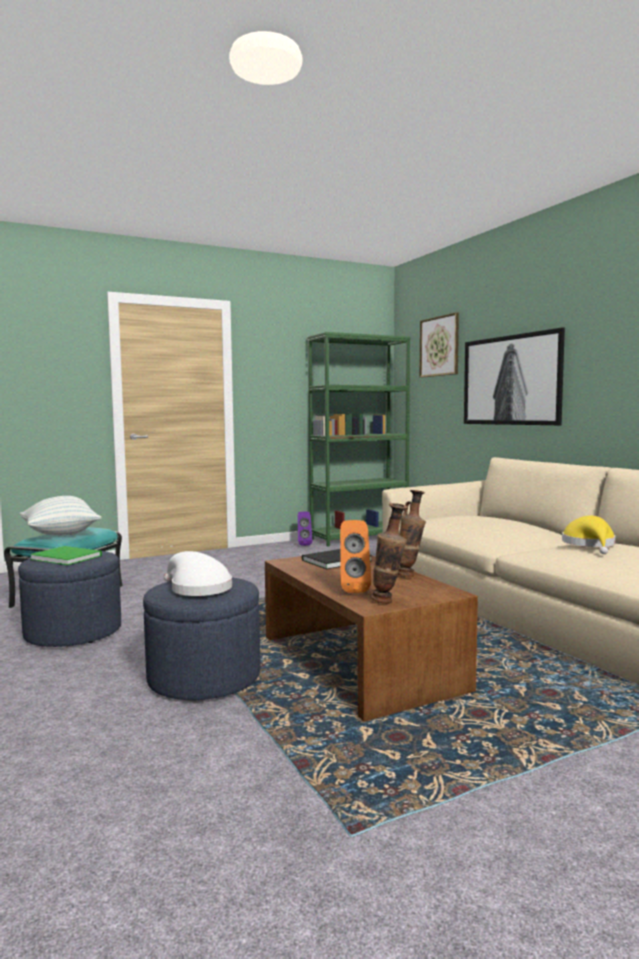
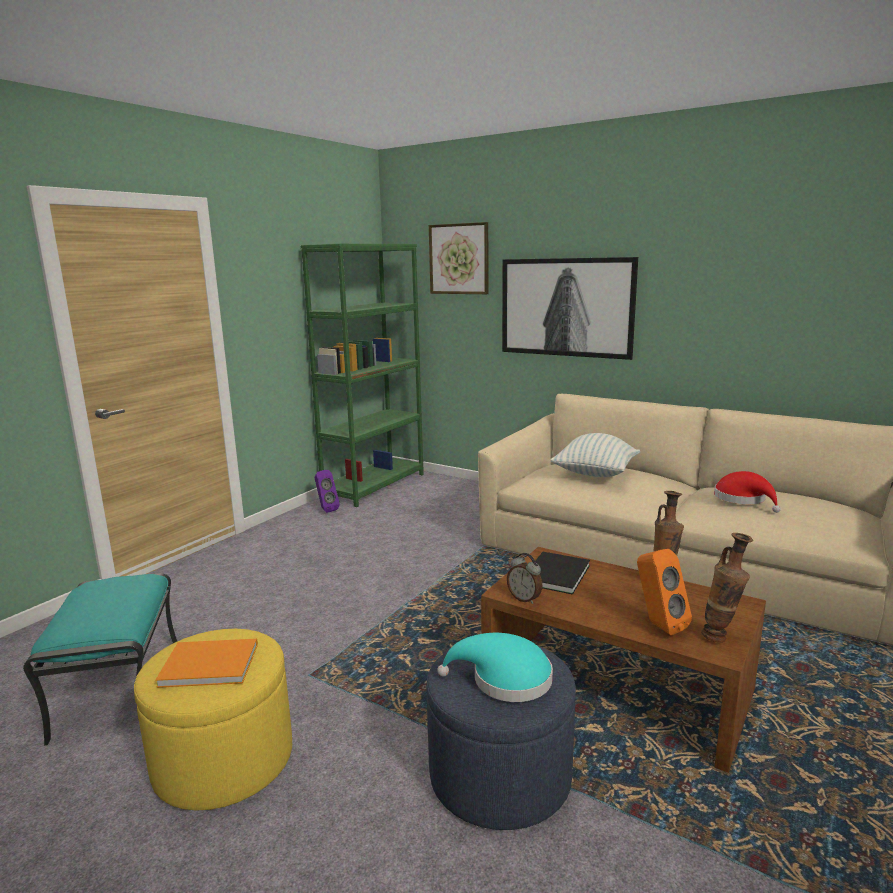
camera: 30 degrees left, 10 degrees up
blue ottoman [18,551,121,647] -> yellow ottoman [134,629,292,811]
pillow [20,496,102,536] -> pillow moved to [550,433,640,477]
green book [30,546,102,565] -> orange book [155,639,258,688]
white hat [164,551,232,596] -> turquoise hat [437,633,553,702]
yellow hat [562,516,615,554] -> red hat [714,471,781,513]
none -> alarm clock [507,553,542,604]

